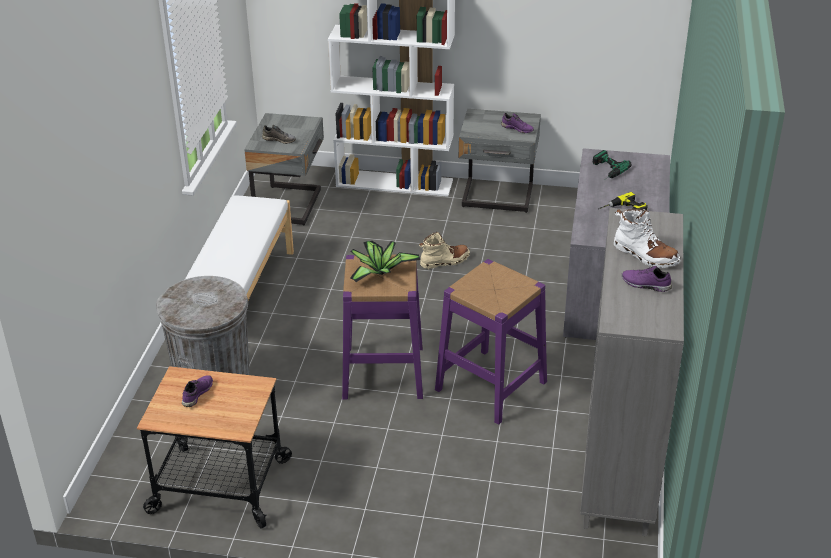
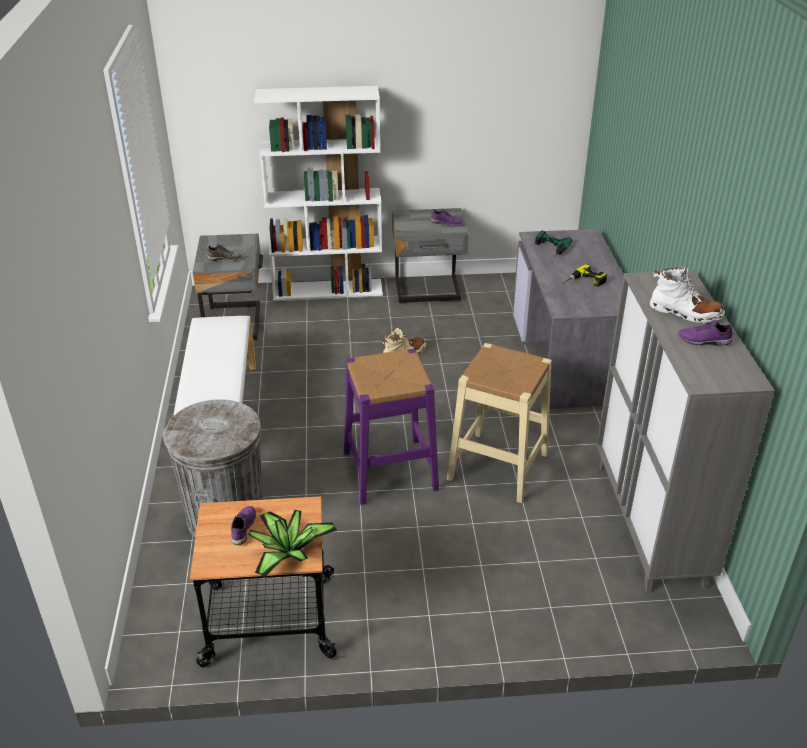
camera: 15 degrees left, 0 degrees up
potted plant [350,241,420,282] -> potted plant moved to [248,510,337,578]
purple stool [435,259,547,425] -> beige stool [447,343,552,503]

